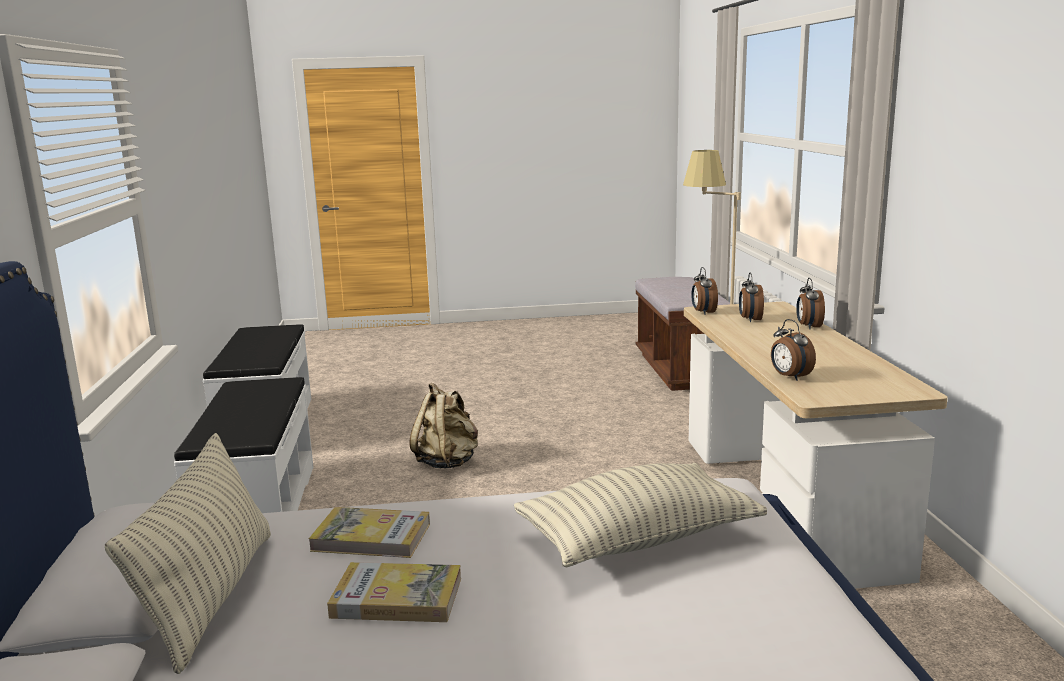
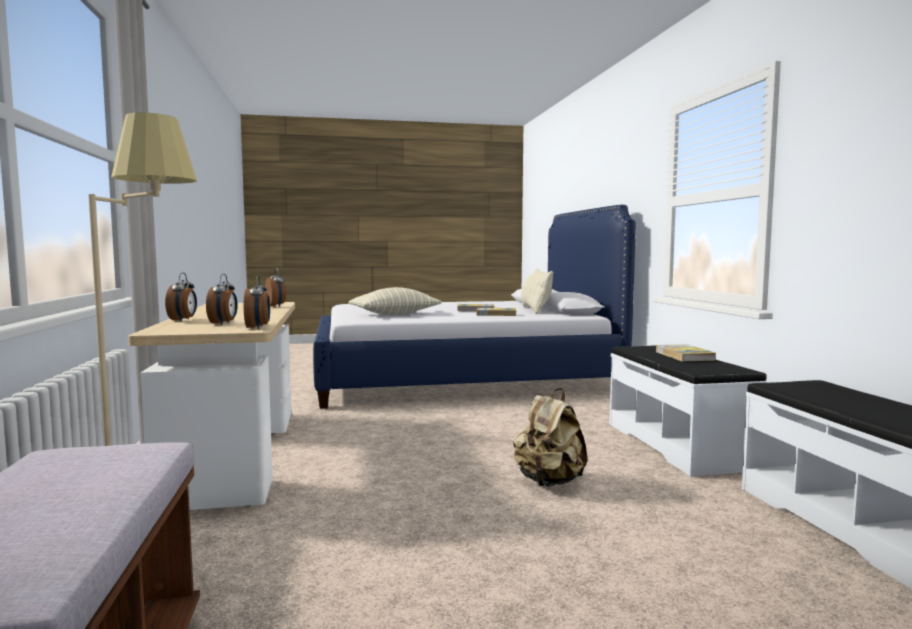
camera: 175 degrees right, 10 degrees down
none -> book [656,344,716,361]

